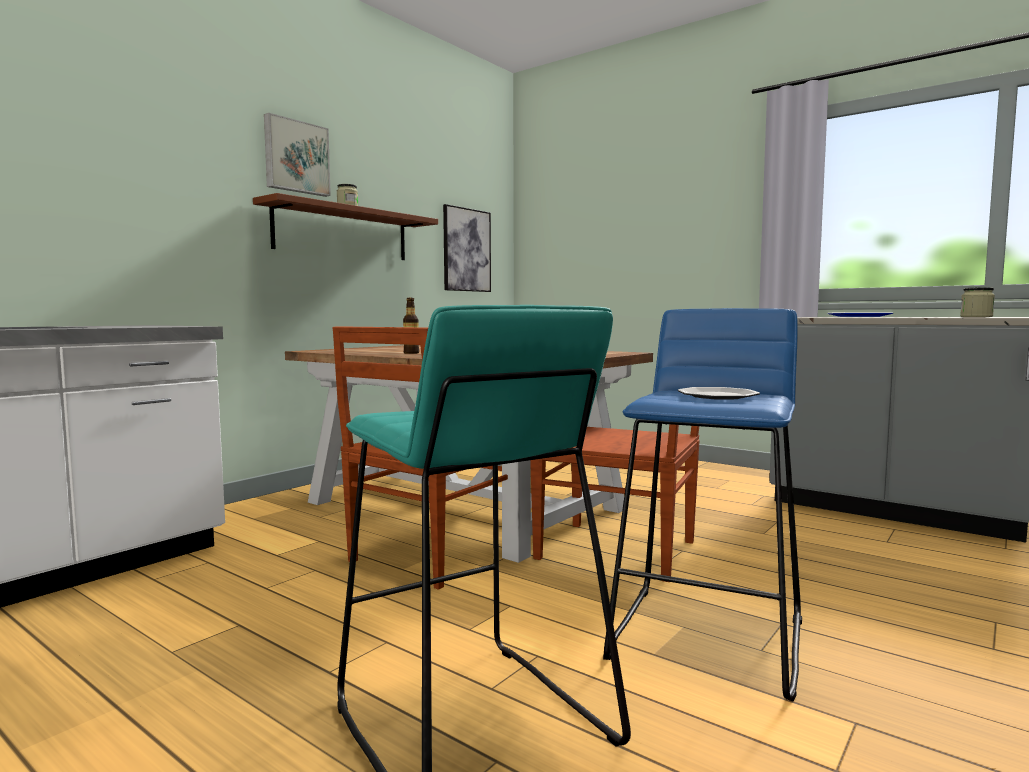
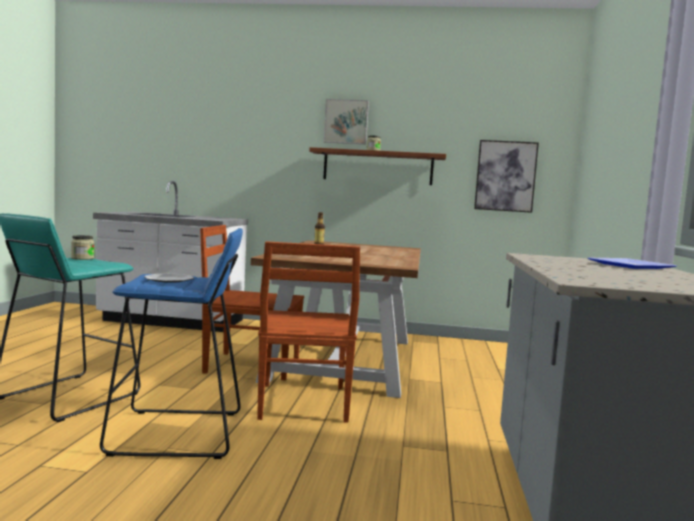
camera: 60 degrees right, 0 degrees up
jar [960,287,995,317] -> jar moved to [71,235,95,260]

